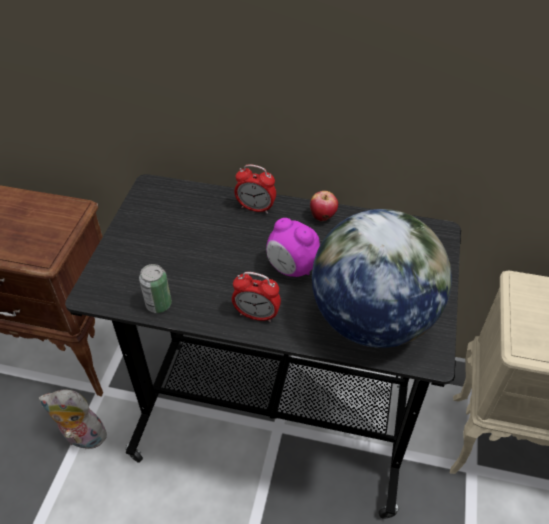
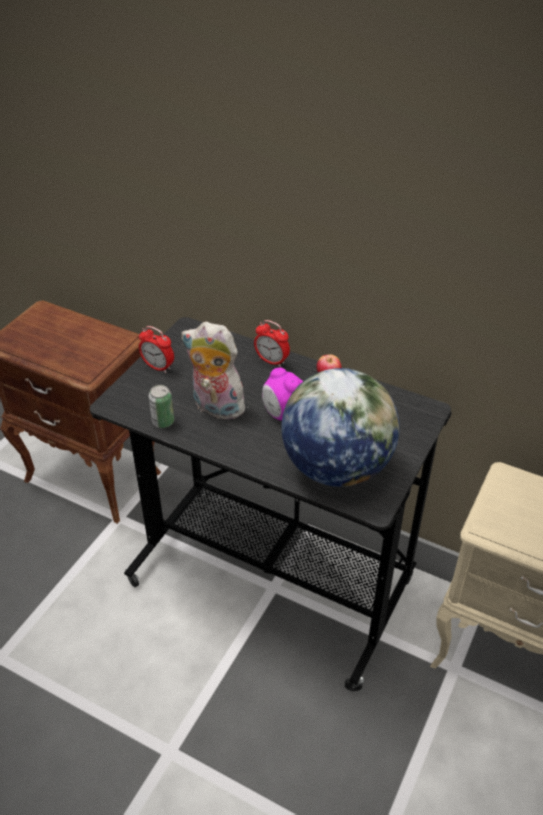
camera: 15 degrees right, 5 degrees down
plush toy [39,390,109,449] -> plush toy moved to [181,322,248,422]
alarm clock [232,272,281,322] -> alarm clock moved to [139,326,174,373]

